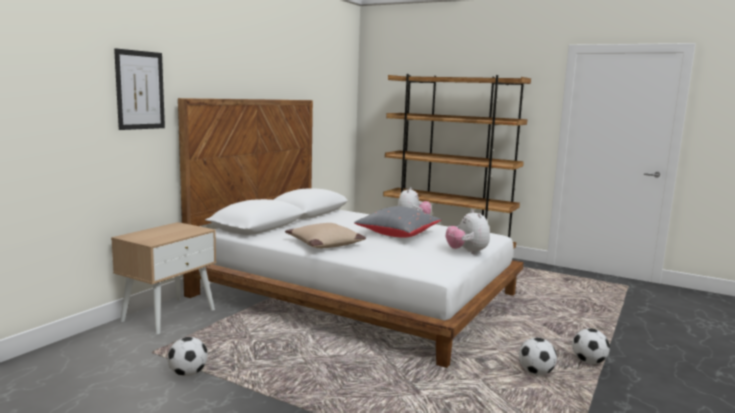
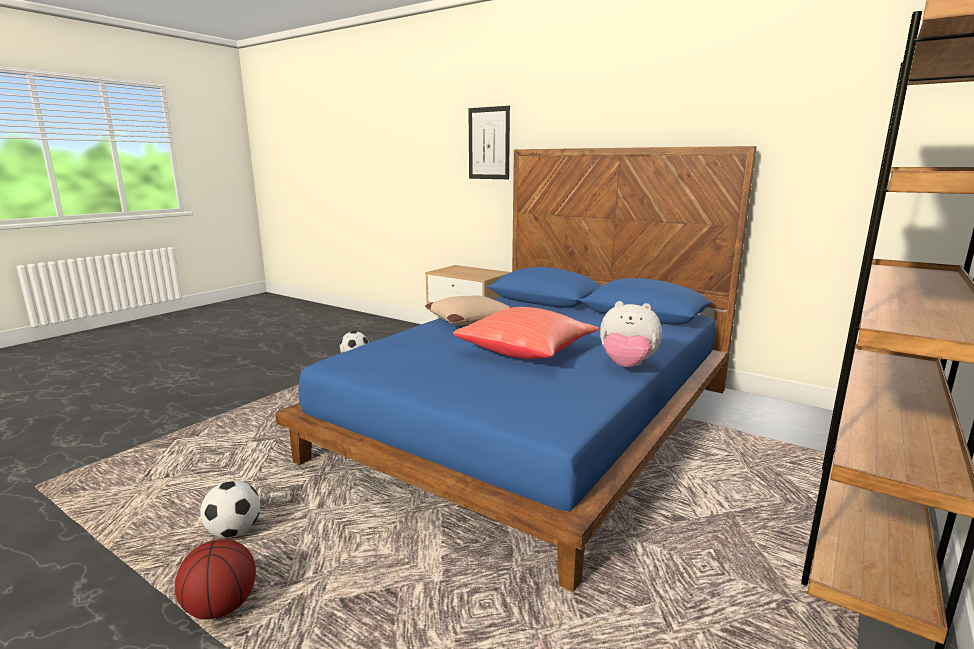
camera: 95 degrees right, 5 degrees up
white bed [178,98,524,368] -> blue bed [275,146,757,592]
grey pillow [354,206,441,238] -> red pillow [453,307,599,359]
plush toy [446,210,490,255] -> none
football [572,328,610,364] -> basketball [175,539,256,619]

